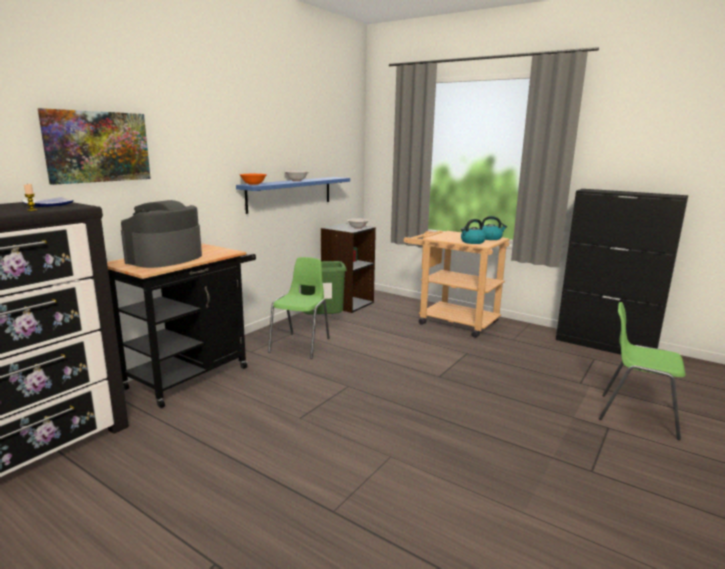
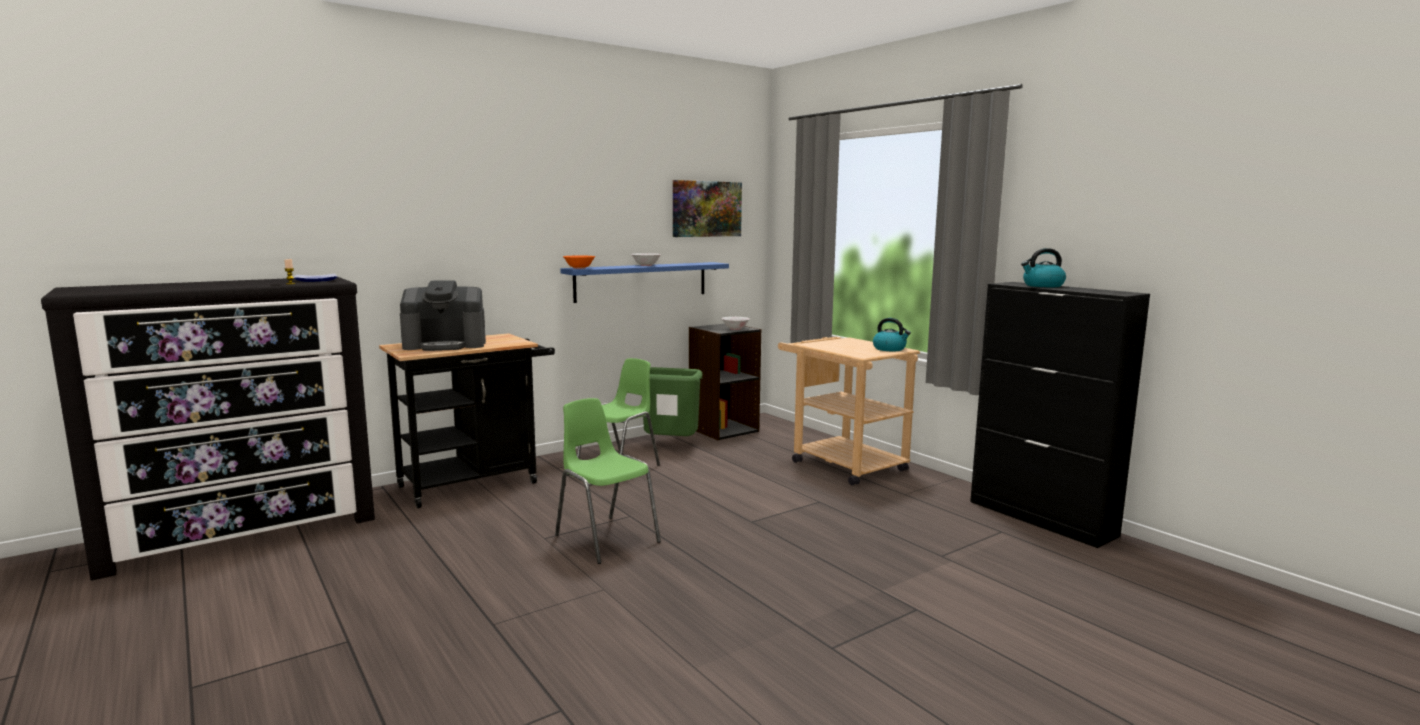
camera: 20 degrees right, 5 degrees down
picture [38,108,151,185] -> picture moved to [673,180,742,237]
coffee machine [121,200,202,268] -> coffee machine turned 150 degrees counterclockwise [400,280,486,351]
kettle [461,219,486,244] -> kettle moved to [1021,248,1066,287]
green chair [599,302,686,440] -> green chair moved to [555,398,661,564]

